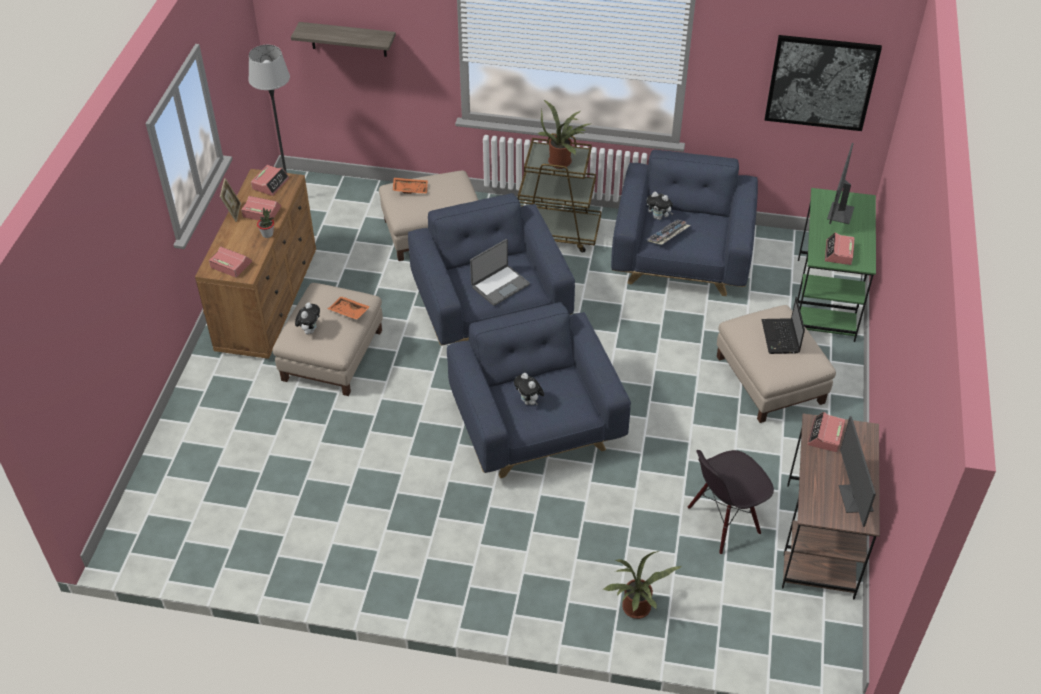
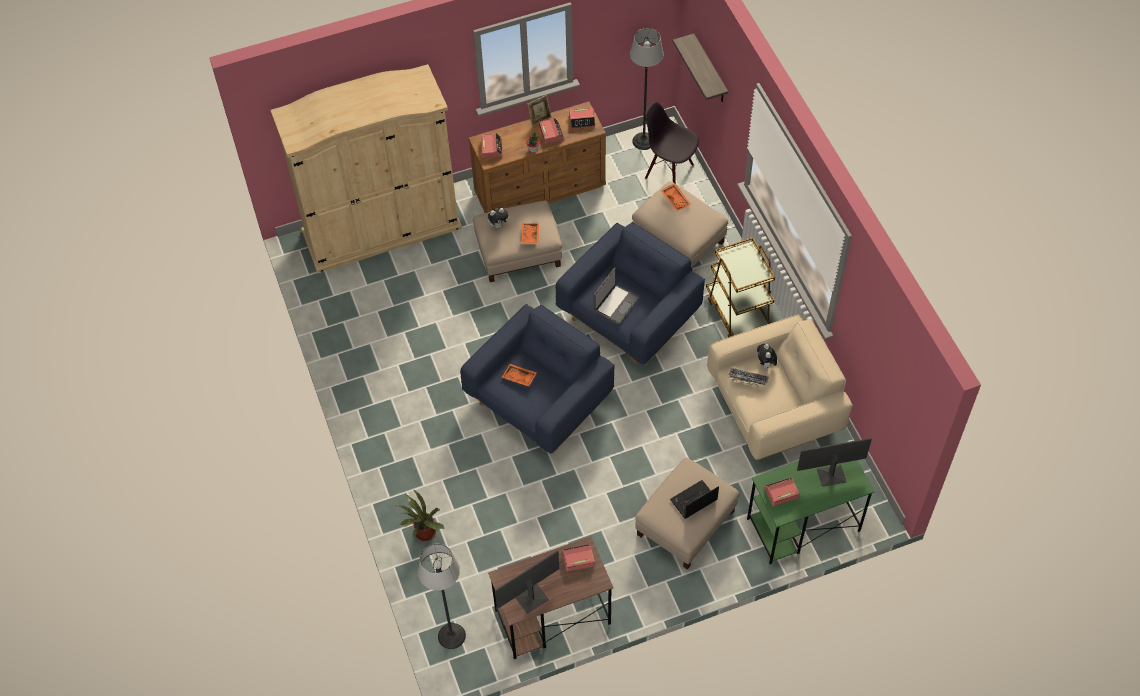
camera: 60 degrees right, 10 degrees up
laptop [470,239,530,306] -> laptop turned 75 degrees counterclockwise [594,268,639,324]
plush toy [514,373,544,405] -> orange tray [502,364,537,386]
potted plant [538,100,590,169] -> none
blue armchair [611,150,758,296] -> beige armchair [707,314,853,460]
black chair [688,450,774,555] -> black chair moved to [645,101,699,184]
picture [765,35,882,131] -> none
none -> beige wardrobe [270,64,462,274]
none -> floor lamp [418,544,466,649]

